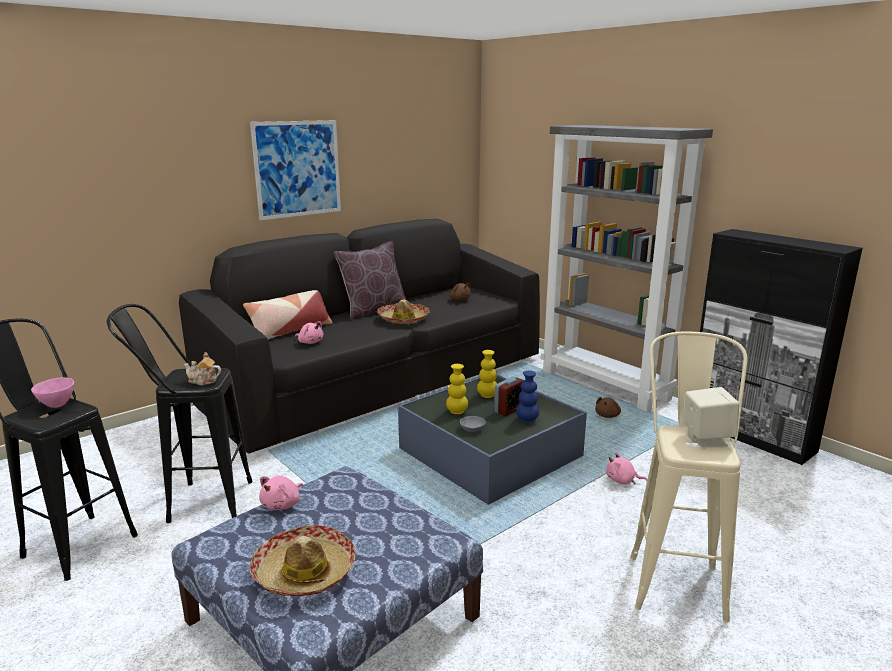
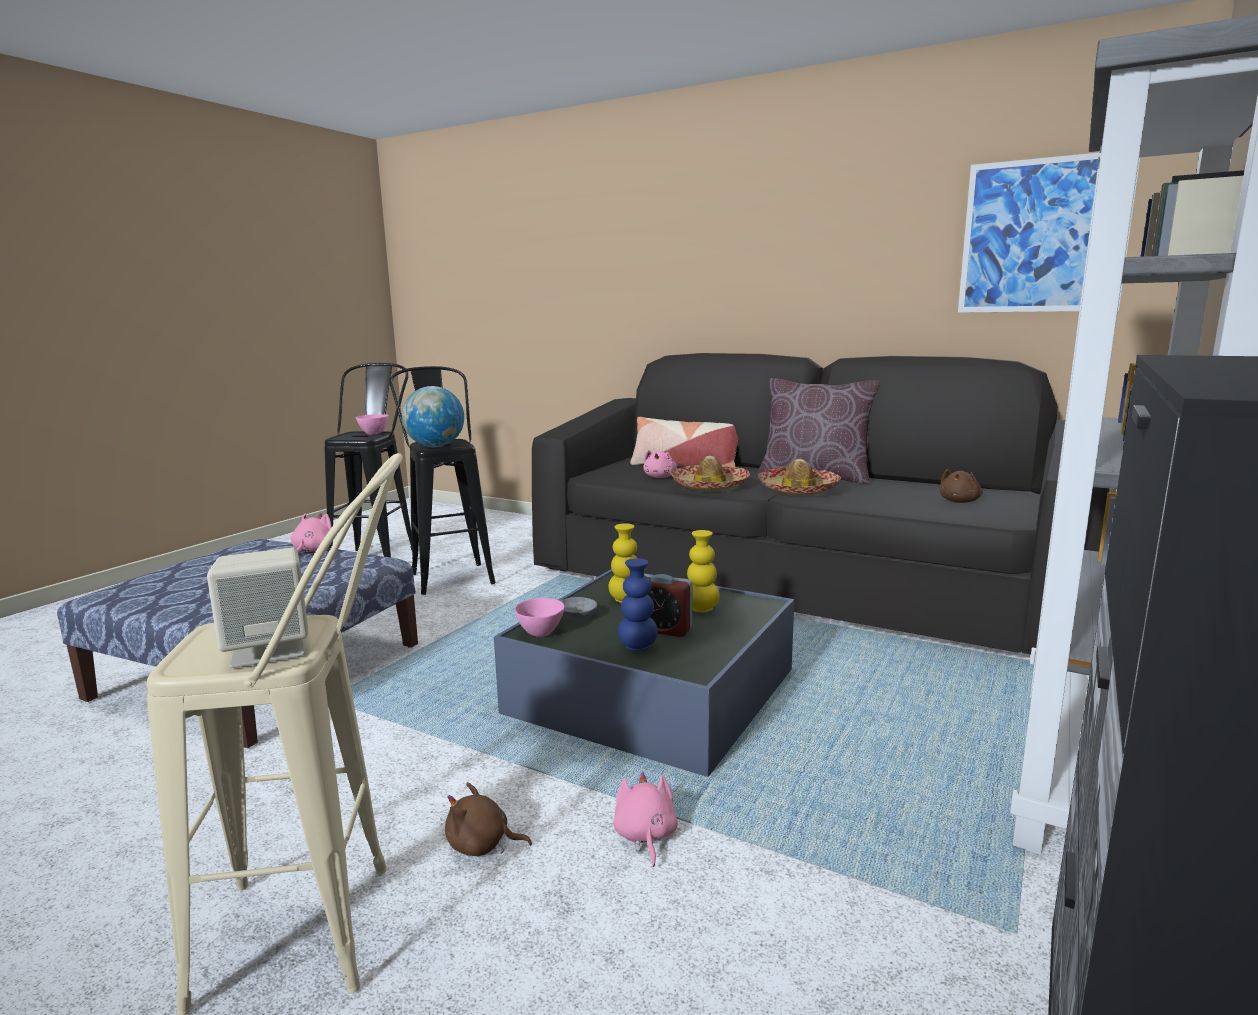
camera: 70 degrees right, 5 degrees down
teapot [184,352,221,385] -> globe [402,386,464,447]
picture [250,120,341,220] -> picture moved to [958,152,1140,313]
hat [250,525,356,596] -> hat moved to [670,456,750,491]
pink plush toy [259,476,304,510] -> pink plush toy turned 90 degrees clockwise [291,513,332,552]
brown plush toy [595,397,621,418] -> brown plush toy moved to [445,782,532,856]
none -> pink bowl [515,598,565,637]

